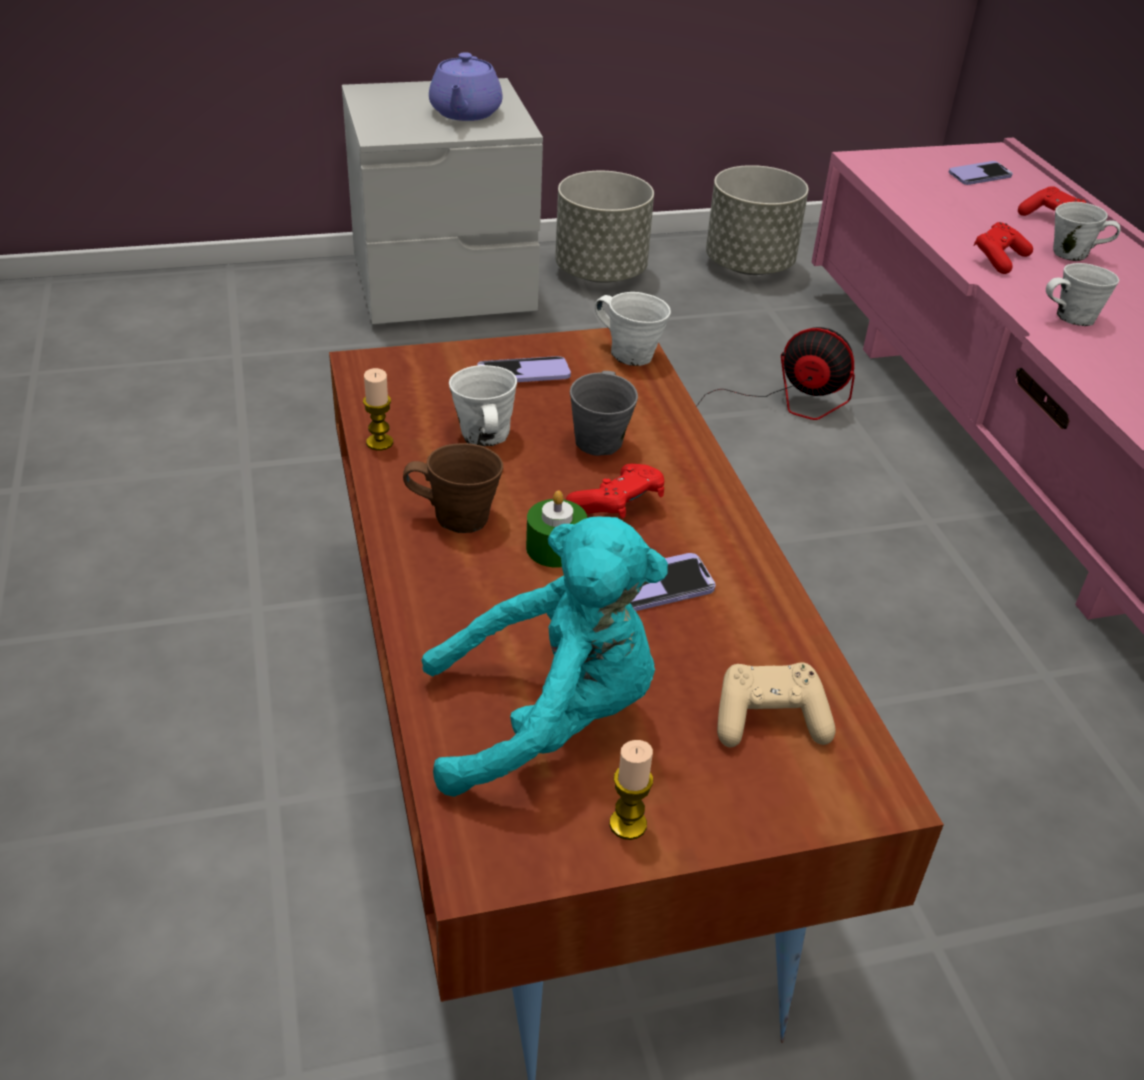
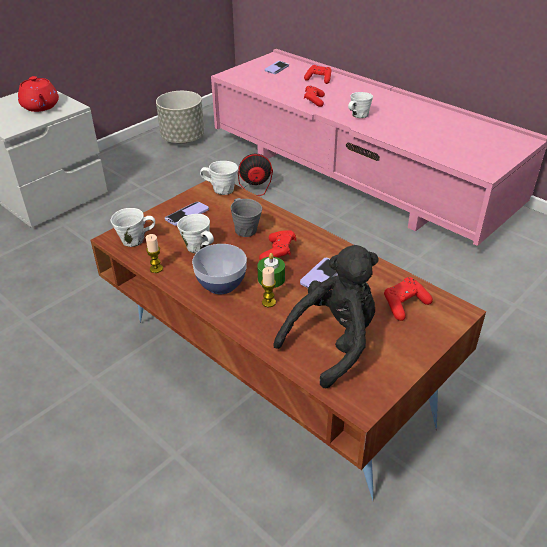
camera: 30 degrees left, 0 degrees up
brown mug [403,443,503,533] -> bowl [192,244,247,294]
turquoise plush toy [421,517,668,797] -> black plush toy [273,245,379,388]
purple teapot [429,52,503,121] -> red teapot [18,76,59,112]
grey planter [555,171,654,283] -> none
candle [609,740,653,840] -> candle moved to [261,267,276,307]
beige game controller [717,662,836,747] -> red game controller [384,277,433,321]
white mug [1053,202,1120,261] -> white mug moved to [111,208,155,247]

